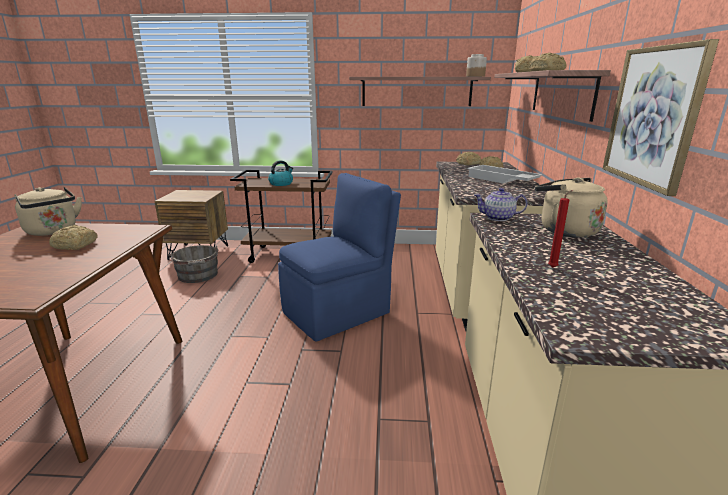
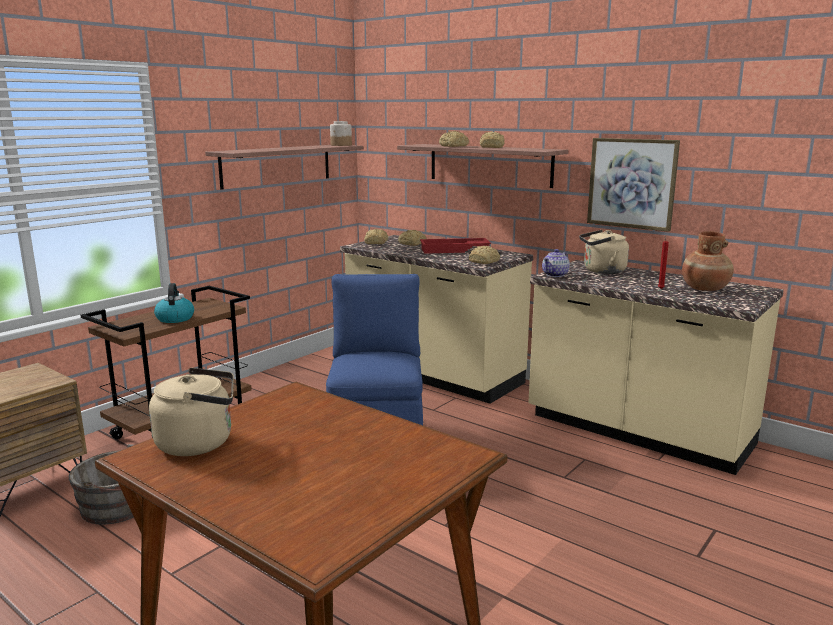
camera: 55 degrees left, 5 degrees down
bread [49,225,98,250] -> bread moved to [469,246,500,264]
white tray [467,165,543,183] -> red tray [420,238,491,254]
none -> brown vase [682,231,734,291]

